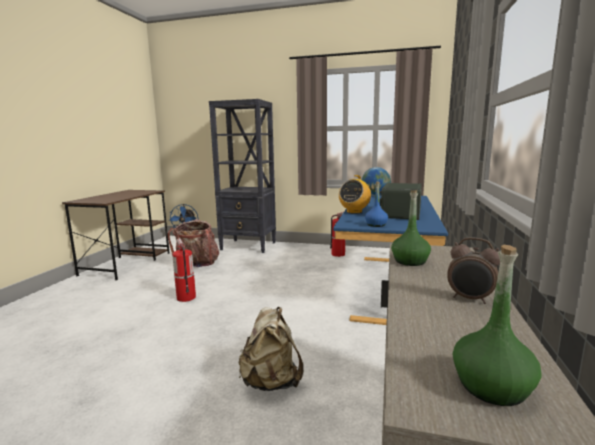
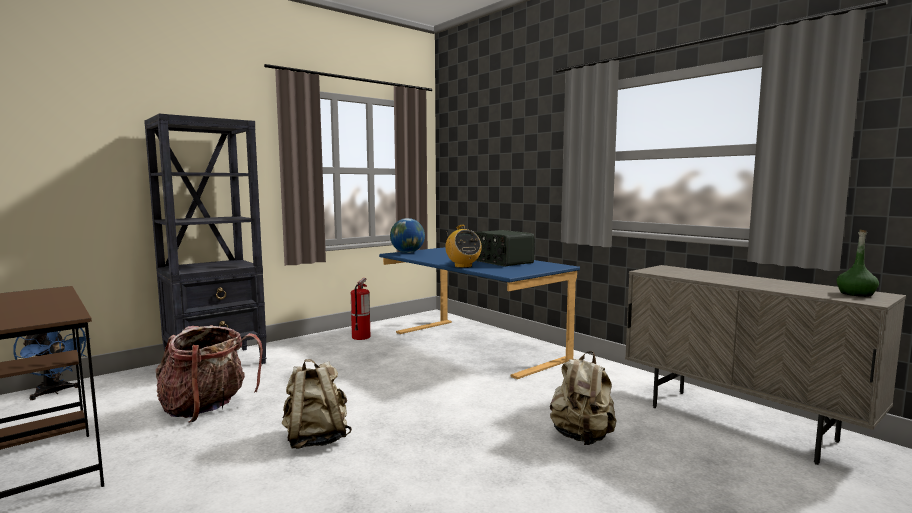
camera: 55 degrees left, 5 degrees down
fire extinguisher [172,238,196,302] -> beige backpack [282,359,352,449]
blue bottle [365,182,388,227] -> none
green bottle [391,190,431,266] -> none
alarm clock [447,237,500,304] -> none

